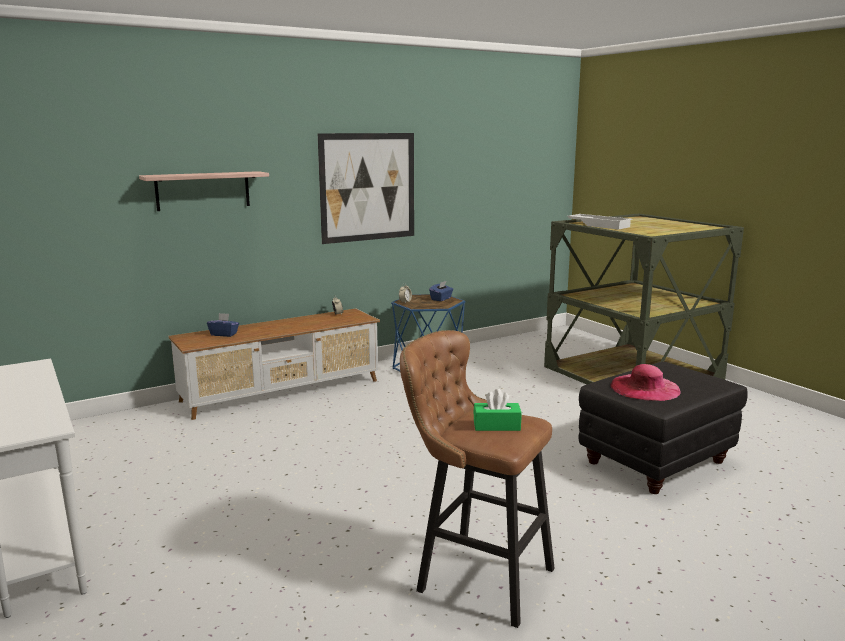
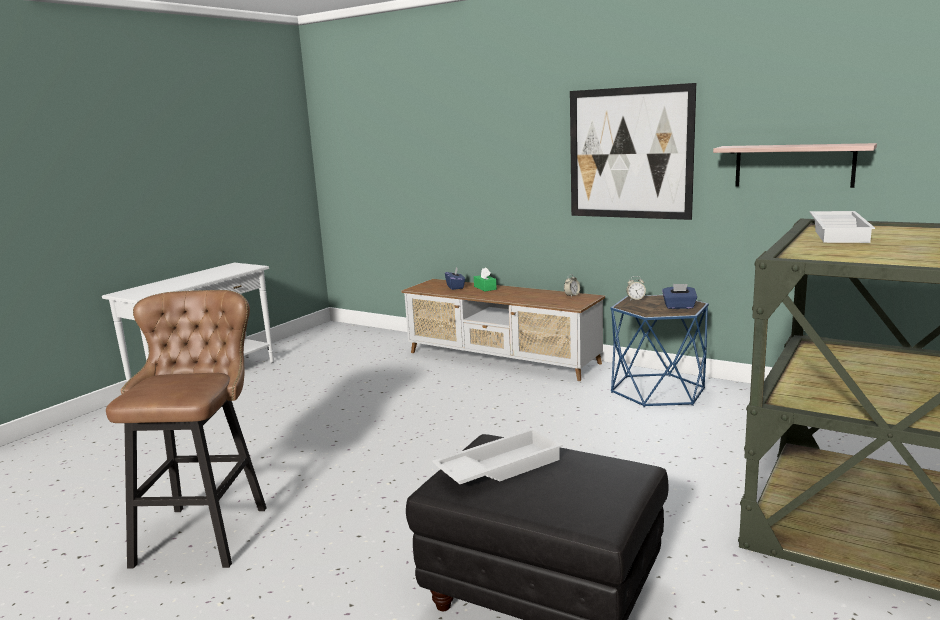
camera: 65 degrees right, 0 degrees up
shelf [139,171,269,211] -> shelf moved to [713,143,877,188]
green tissue box [473,389,522,431] -> green tissue box moved to [474,267,497,291]
pink hat [610,364,681,401] -> white tray [433,428,563,484]

